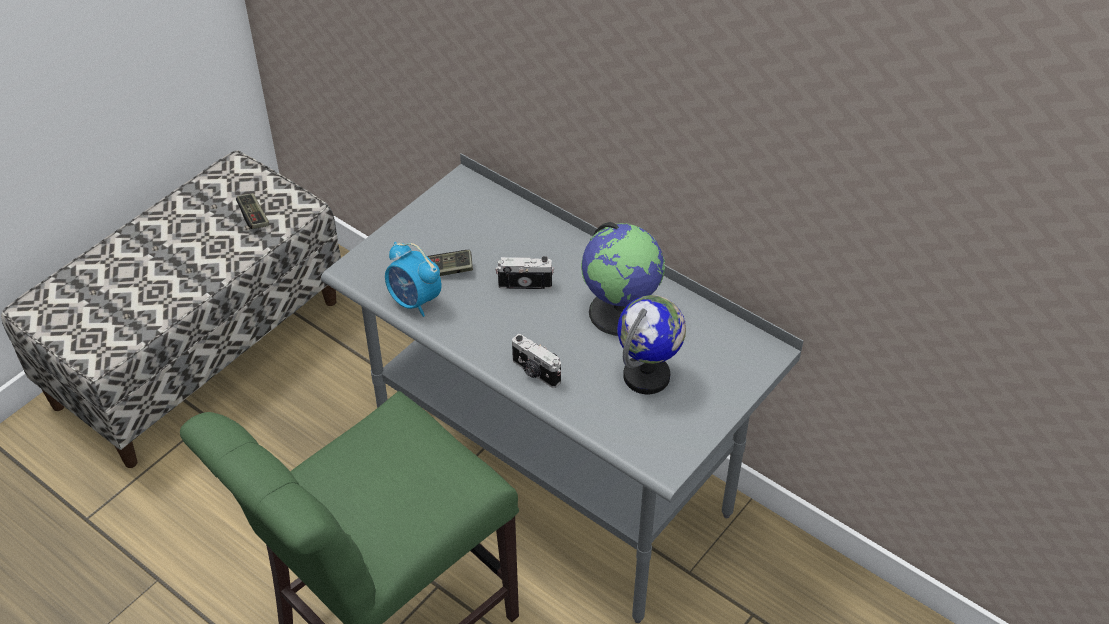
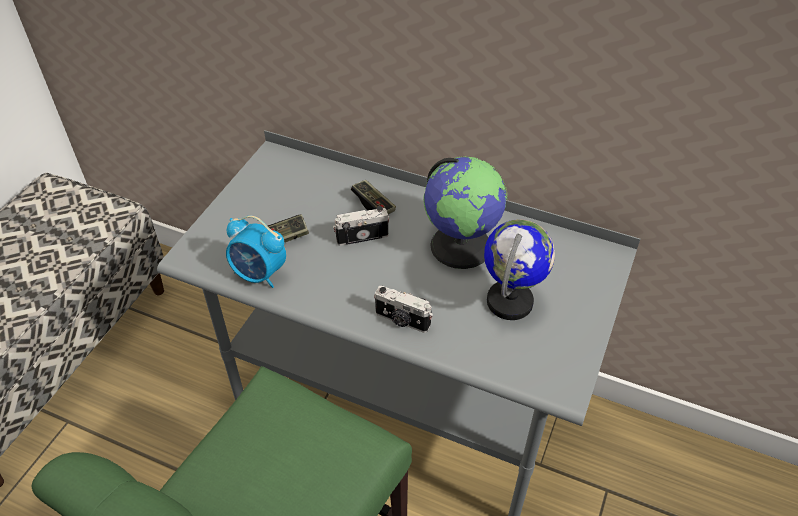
camera: 15 degrees left, 0 degrees up
game controller [236,193,269,229] -> game controller moved to [351,180,396,214]

